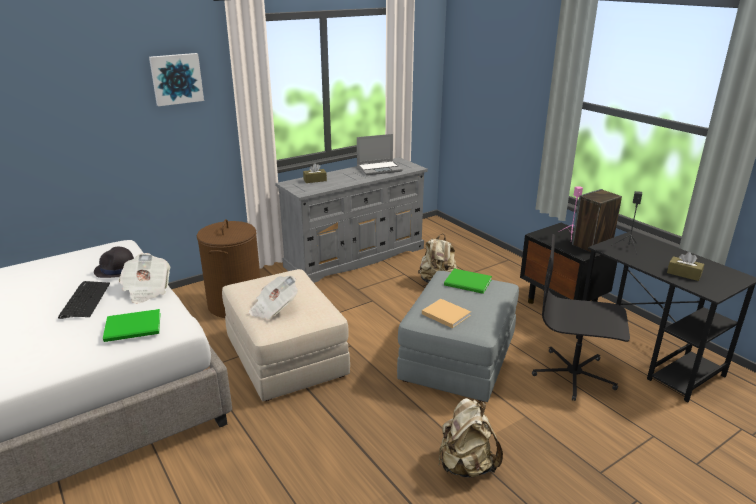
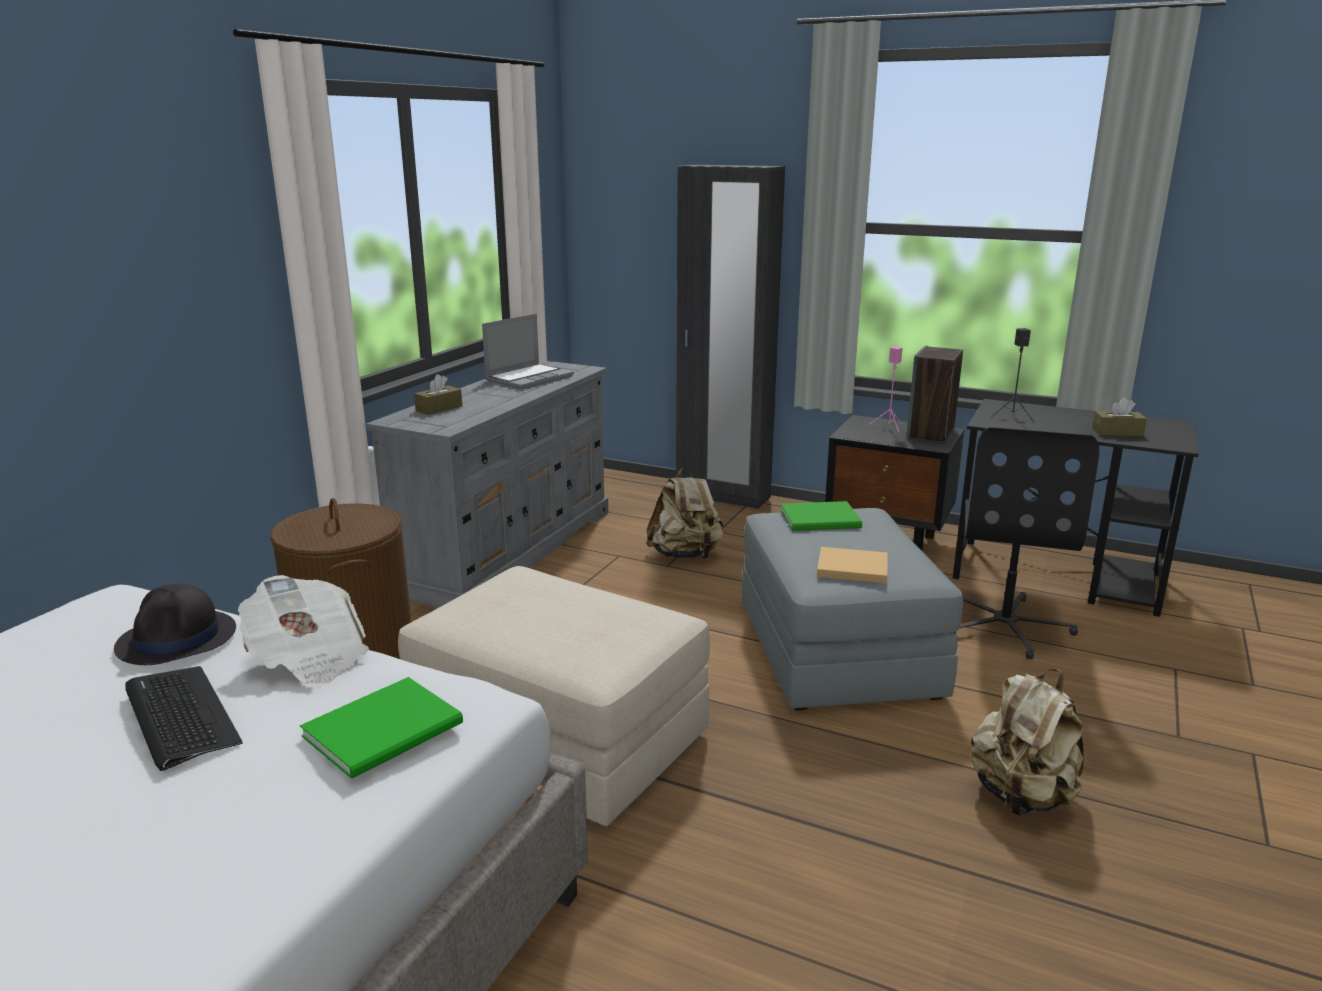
camera: 30 degrees left, 5 degrees down
picture [149,53,204,106] -> none
newspaper [248,276,298,319] -> none
black office chair [532,234,630,401] -> black office chair turned 60 degrees counterclockwise [955,427,1099,659]
none -> black wardrobe [676,165,785,509]

